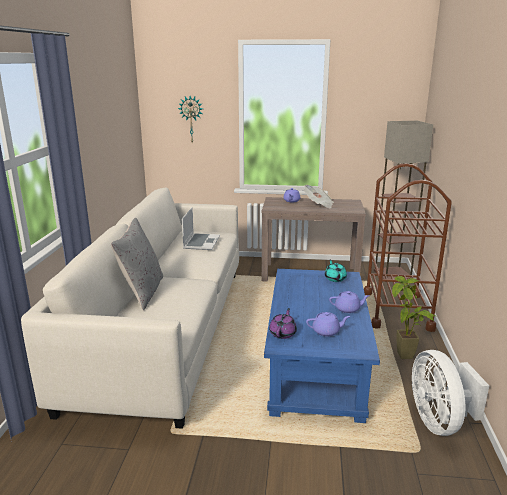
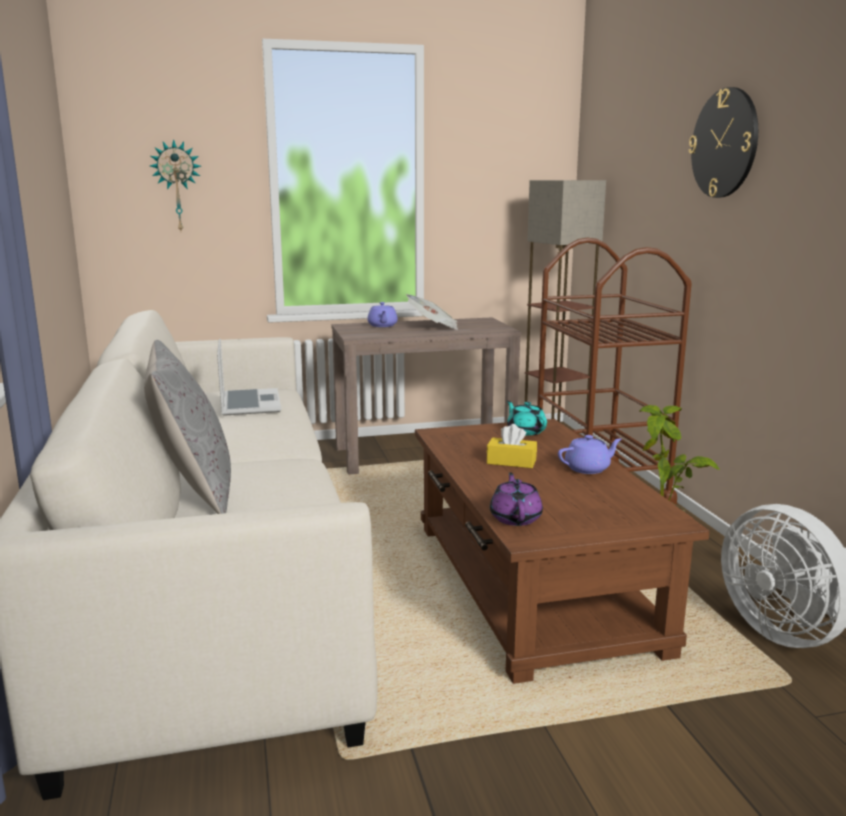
camera: 20 degrees left, 5 degrees down
blue coffee table [264,269,380,423] -> brown coffee table [415,419,709,684]
purple teapot [306,312,350,337] -> none
none -> yellow tissue box [487,424,537,468]
none -> wall clock [689,87,758,198]

